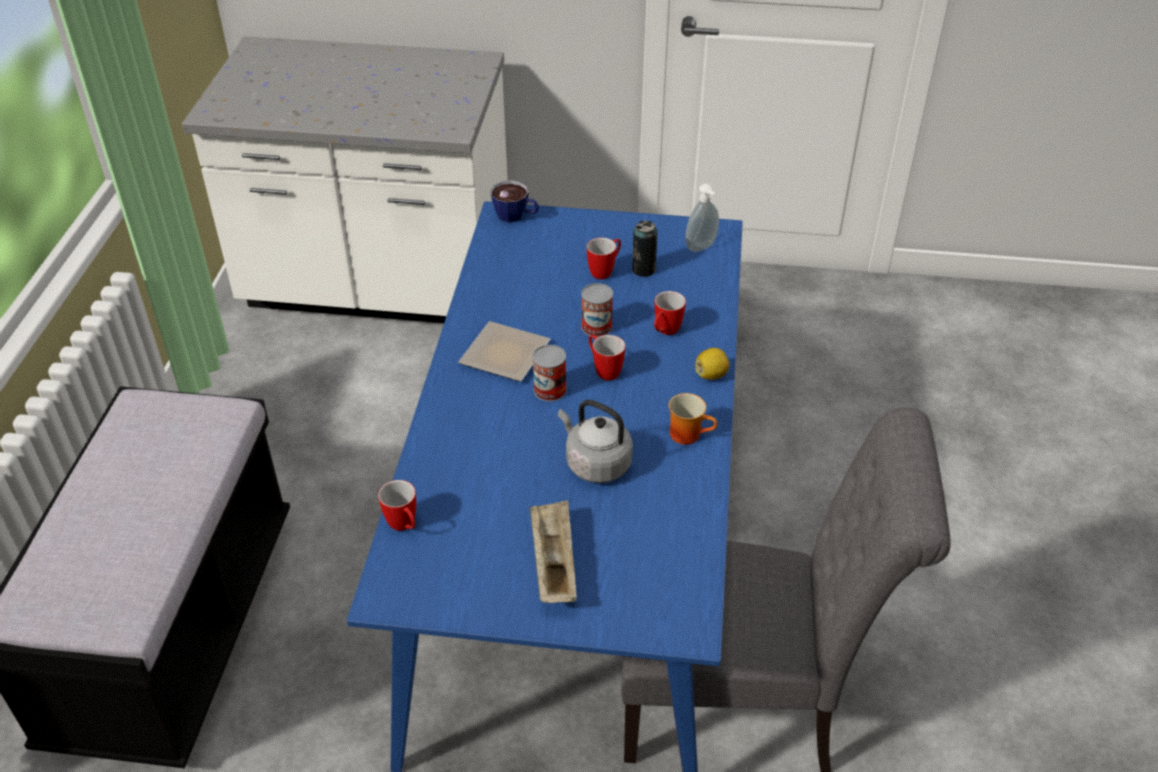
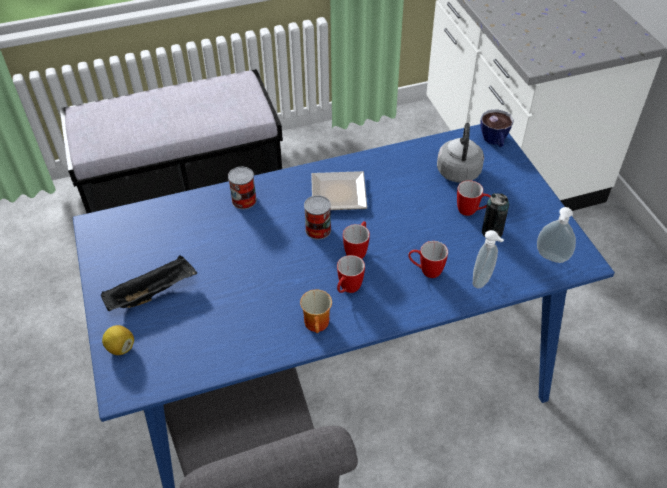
camera: 65 degrees right, 5 degrees up
mug [378,480,416,531] -> mug moved to [337,255,365,293]
beige tray [530,500,576,603] -> black tray [101,255,197,311]
grey kettle [558,400,633,483] -> grey kettle moved to [437,123,484,183]
can [581,283,613,337] -> can moved to [228,167,257,209]
lemon [695,348,730,380] -> lemon moved to [102,325,134,355]
none -> soap dispenser [473,230,504,288]

